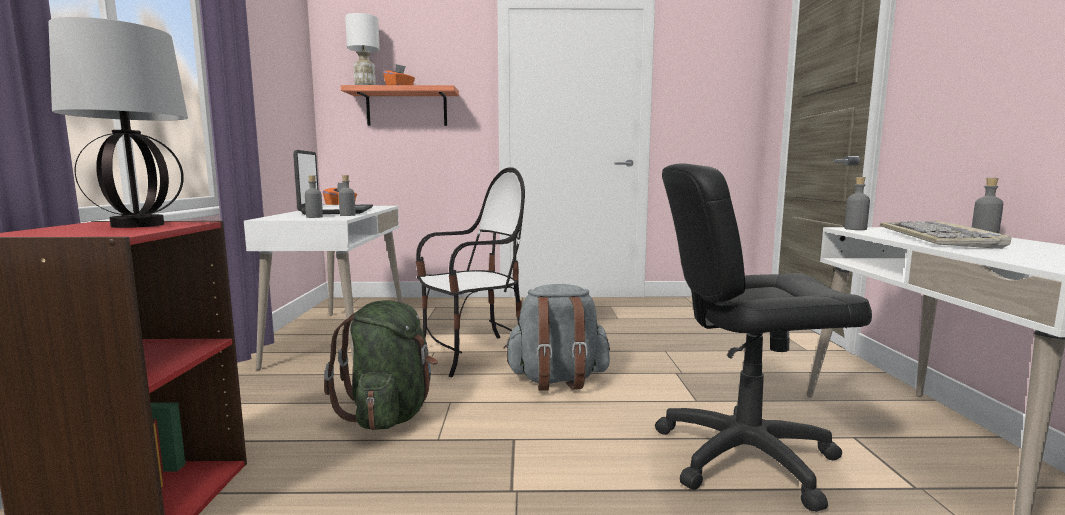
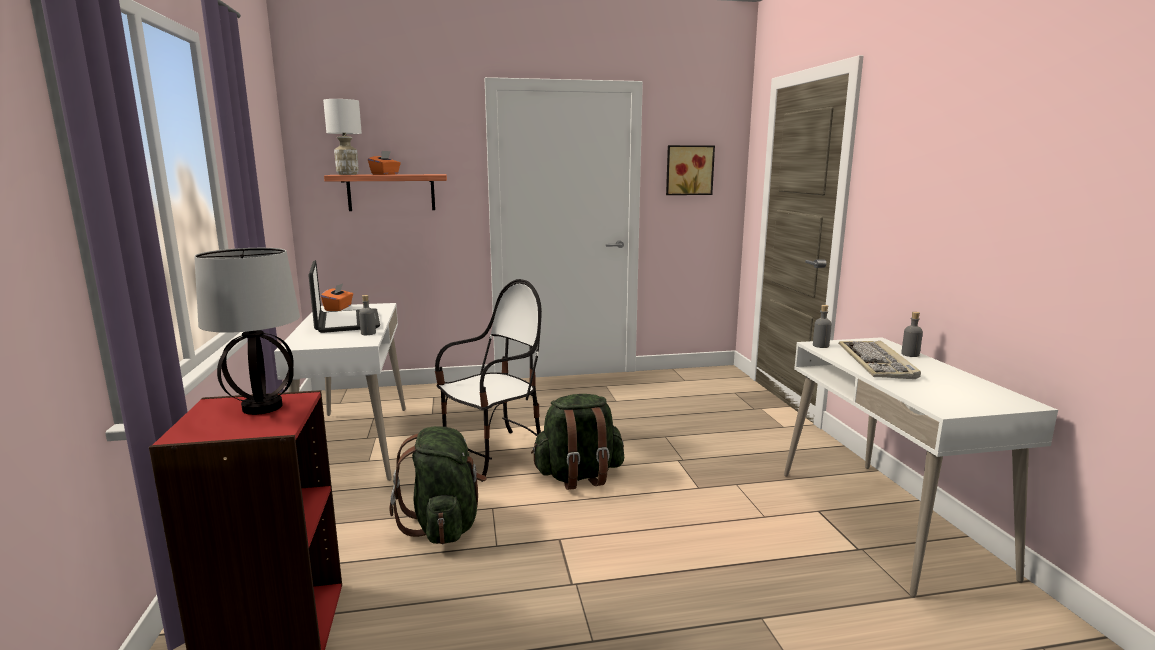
camera: 10 degrees left, 5 degrees up
grey bottle [305,175,323,218] -> none
grey backpack [504,284,610,391] -> green backpack [531,394,624,490]
black office chair [655,164,872,512] -> none
none -> picture [666,145,715,195]

